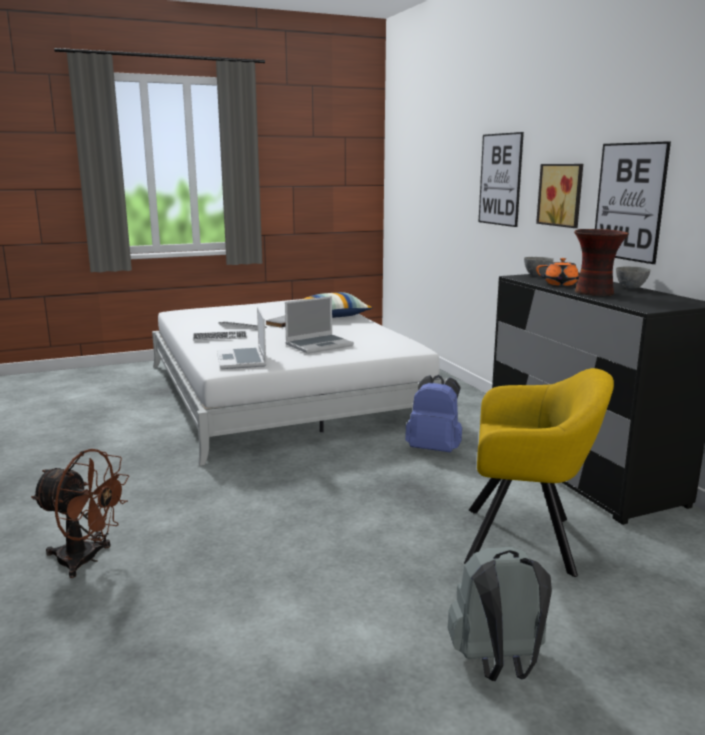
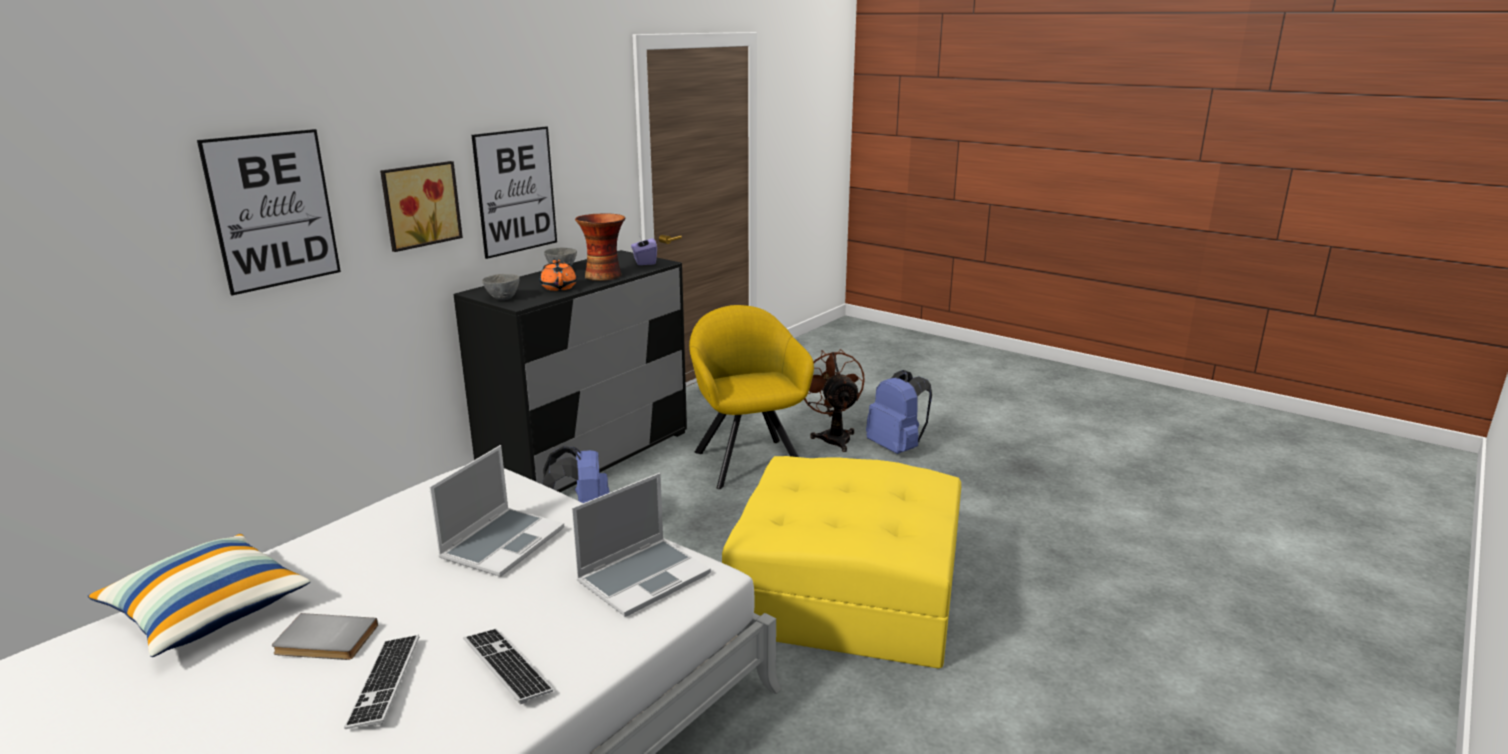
camera: 120 degrees left, 5 degrees up
brown fan [31,449,130,578] -> brown fan moved to [804,349,865,452]
laptop [285,296,354,354] -> laptop turned 90 degrees clockwise [429,445,564,577]
grey backpack [447,547,552,681] -> blue backpack [866,370,932,454]
none -> purple tissue box [631,233,657,265]
none -> yellow ottoman [722,456,961,669]

